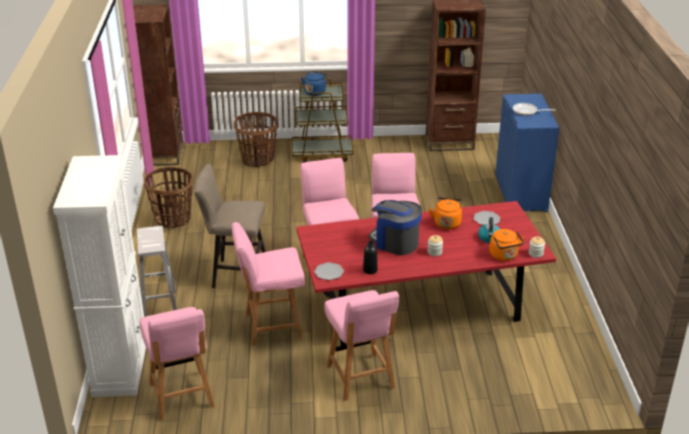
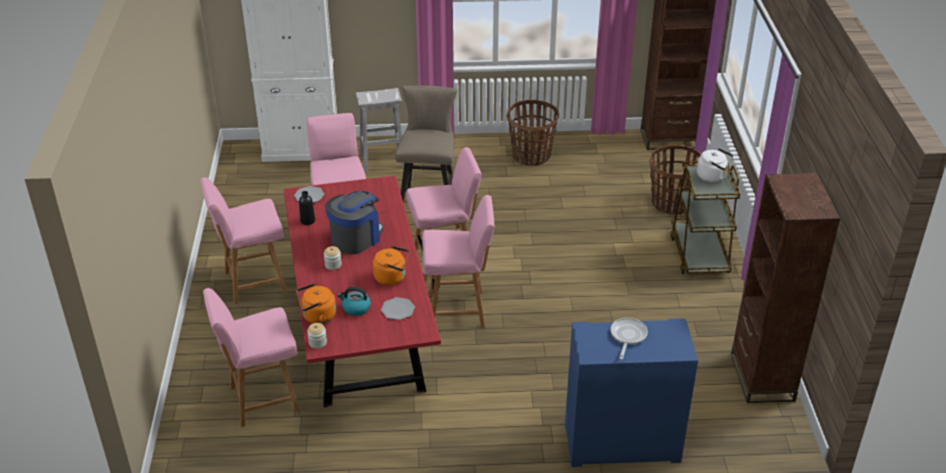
camera: 90 degrees right, 5 degrees up
pink chair [140,307,215,421] -> pink chair moved to [203,288,301,427]
blue kettle [301,71,329,96] -> white kettle [697,148,733,182]

